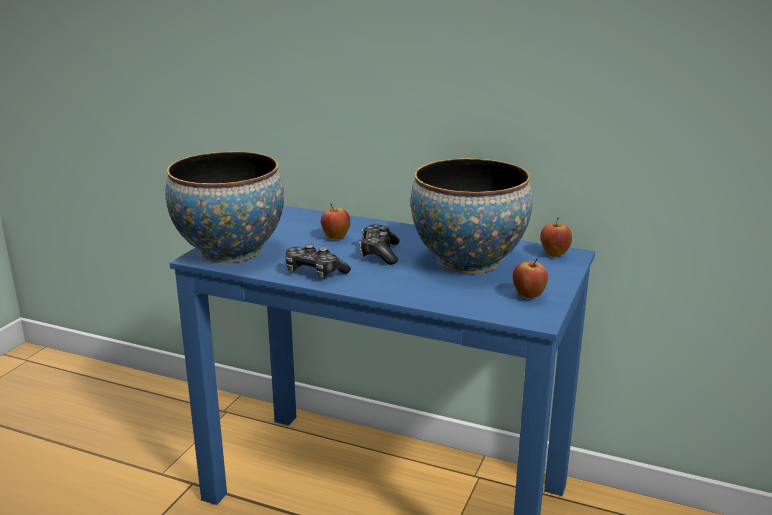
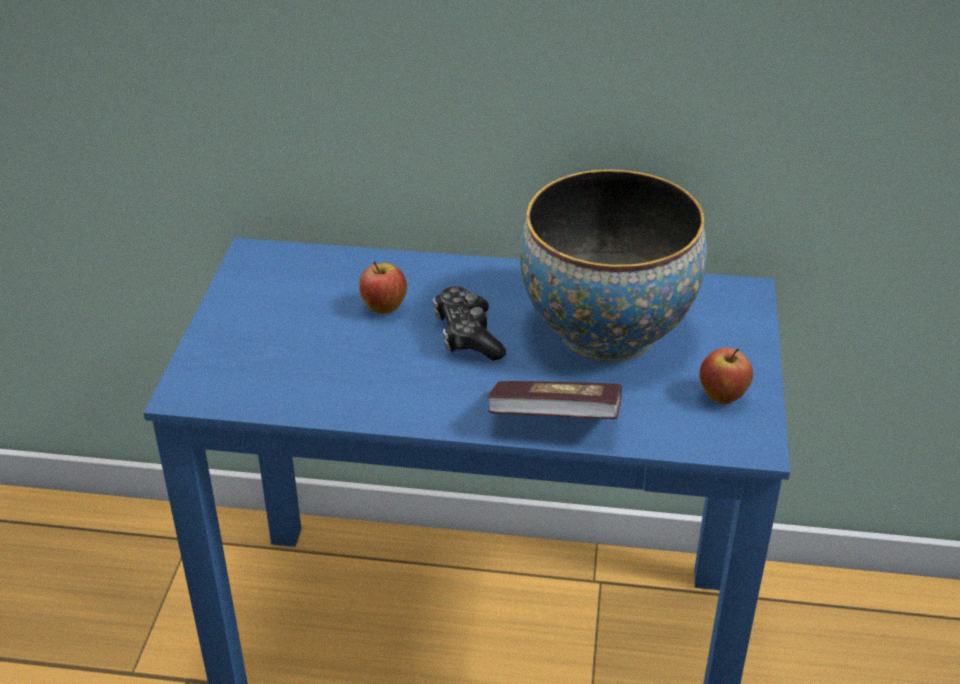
camera: 15 degrees left, 15 degrees up
bowl [165,151,284,263] -> none
game controller [285,243,351,278] -> none
apple [540,218,572,257] -> none
none -> book [487,381,622,419]

